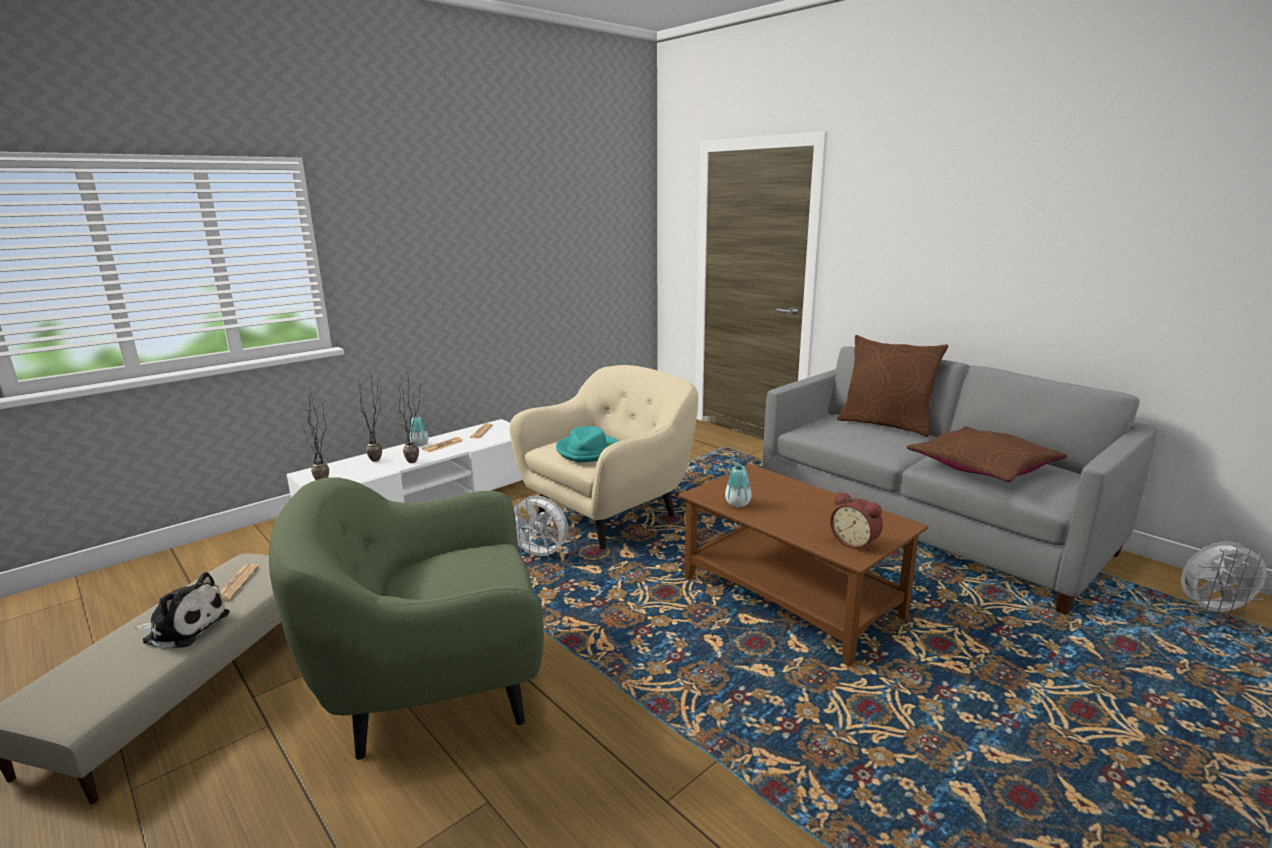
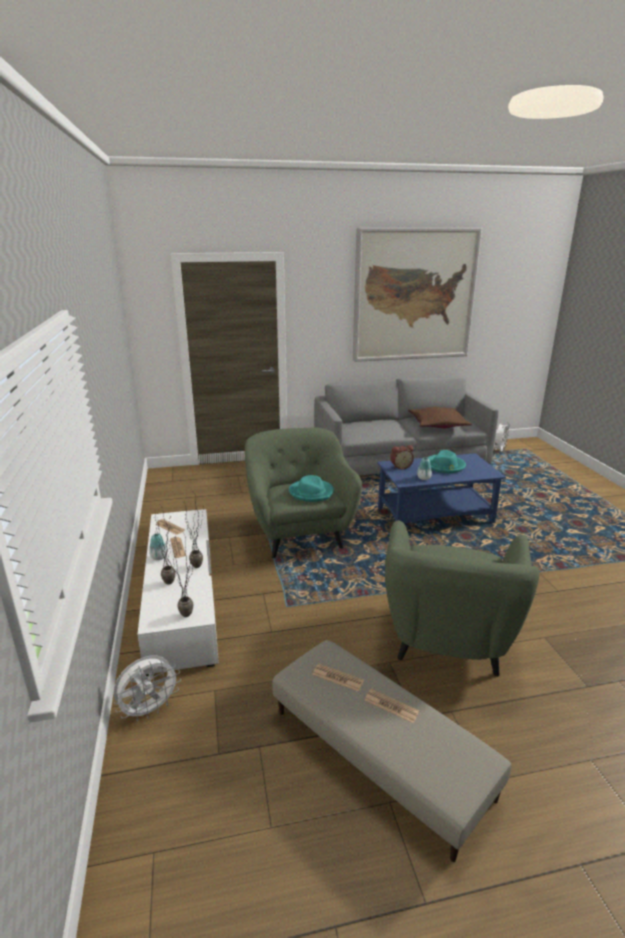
camera: 60 degrees left, 5 degrees up
plush toy [135,572,229,650] -> newspaper [364,689,420,723]
beige armchair [510,365,698,549] -> green armchair [245,428,362,558]
white fan [514,495,568,561] -> white fan moved to [113,656,181,721]
brown coffee table [679,464,928,667] -> blue coffee table [377,453,506,524]
alarm clock [830,492,883,551] -> alarm clock moved to [390,445,414,469]
brown pillow [837,335,948,437] -> none
none -> picture [353,228,482,362]
none -> turquoise hat [427,450,466,473]

